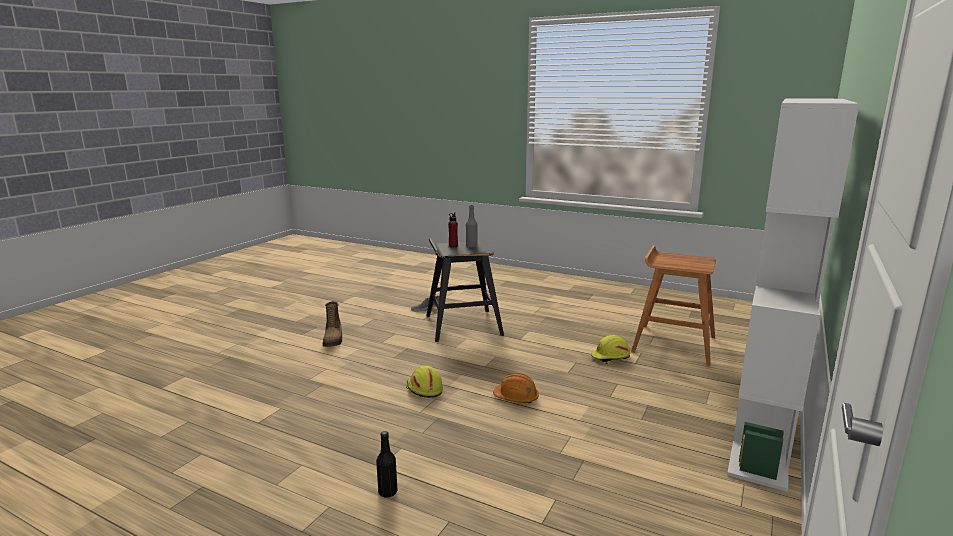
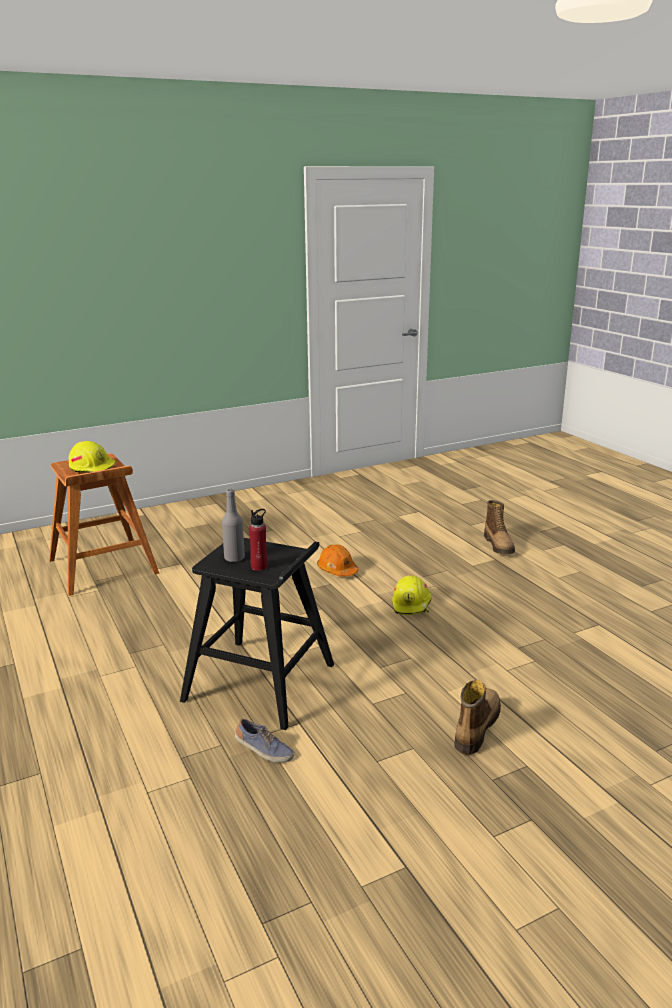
camera: 145 degrees left, 5 degrees up
black bottle [376,431,397,498] -> boot [484,500,515,554]
yellow hard hat [591,335,630,364] -> yellow hard hat moved to [69,441,116,473]
white bookcase [727,98,859,492] -> none

